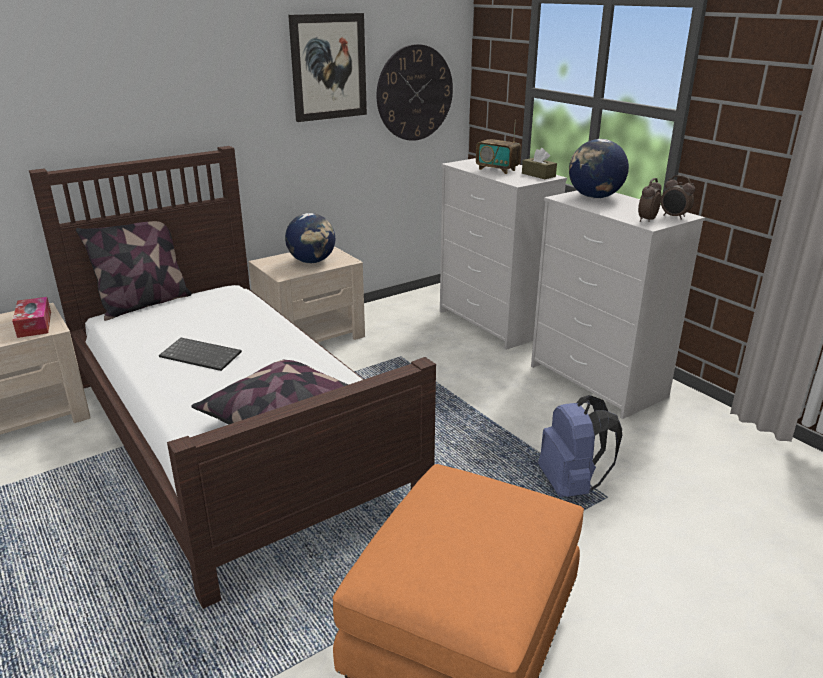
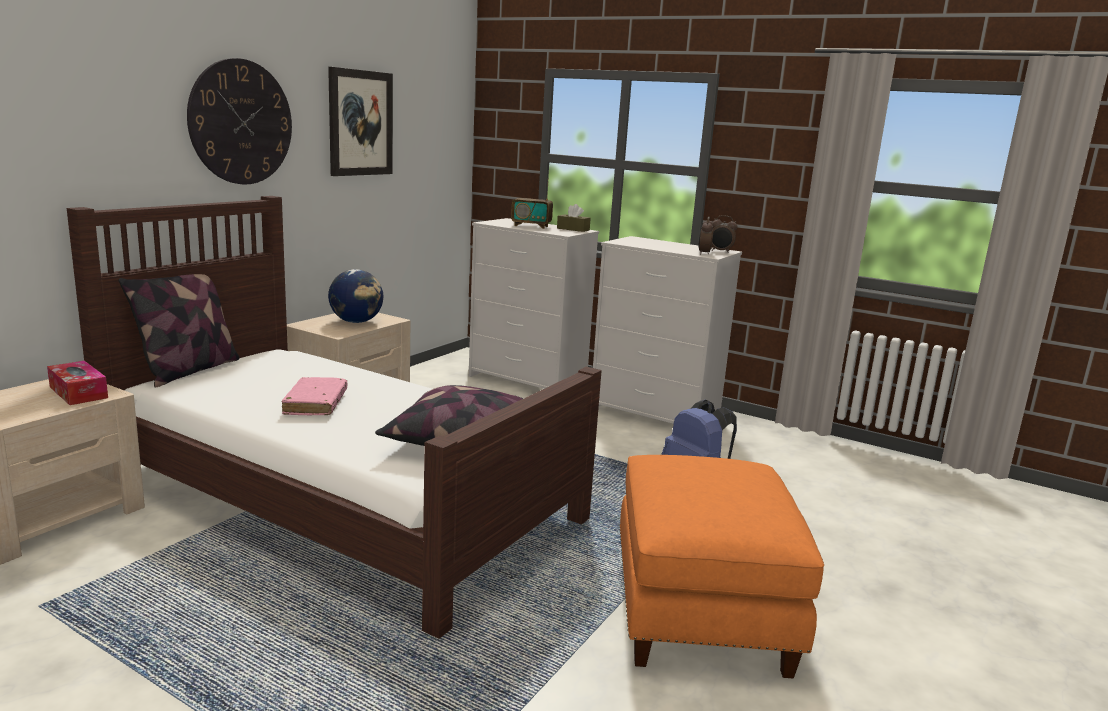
camera: 25 degrees left, 10 degrees down
keyboard [159,338,242,371] -> pink book [282,377,347,415]
wall clock [377,44,453,141] -> wall clock moved to [187,58,292,184]
globe [569,139,629,198] -> none

